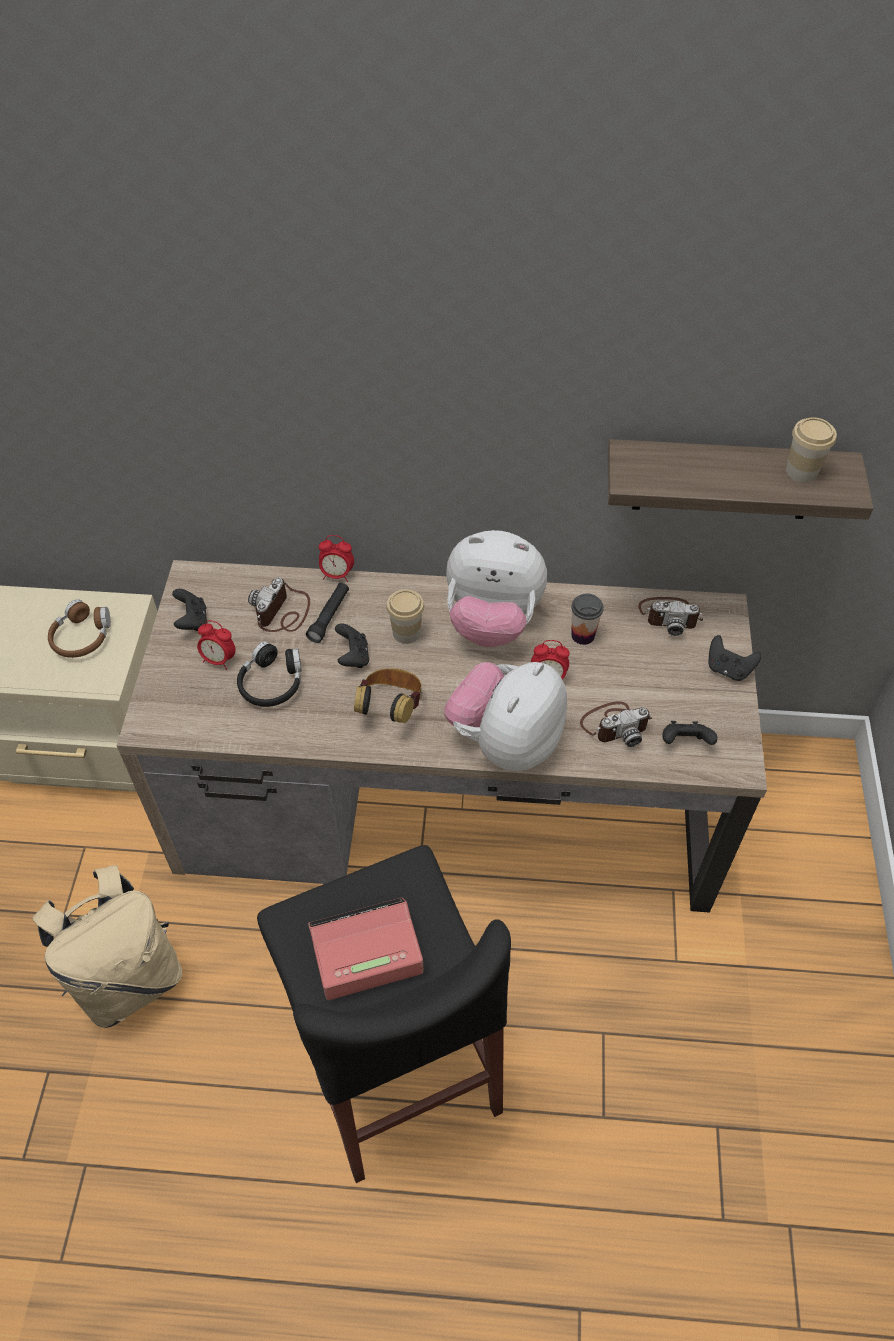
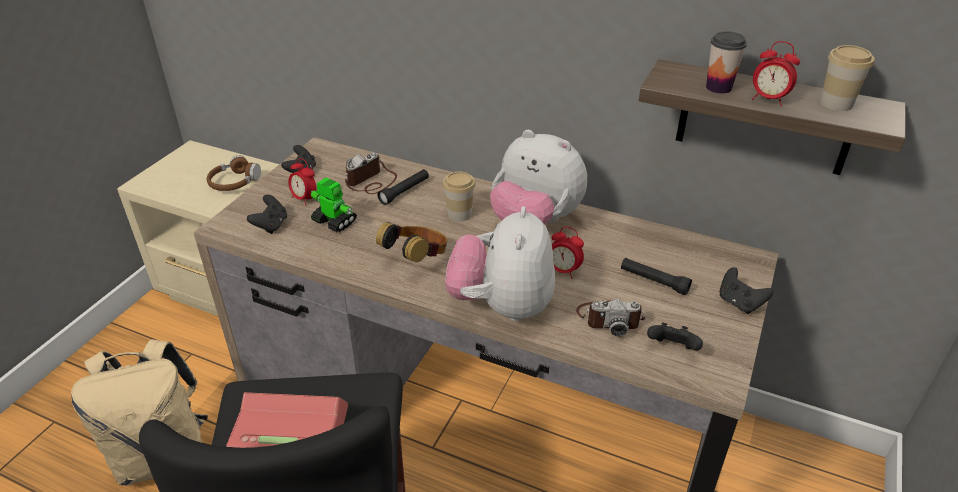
camera: 20 degrees right, 15 degrees down
black headphones [237,641,302,707] -> toy robot [311,178,357,232]
alarm clock [319,535,354,582] -> alarm clock moved to [752,41,800,106]
black game controller [335,623,369,668] -> black game controller moved to [247,195,287,234]
plush toy [444,662,567,771] -> plush toy turned 45 degrees counterclockwise [445,206,555,321]
cup [571,593,604,645] -> cup moved to [706,31,747,94]
camera [638,597,703,636] -> none
none -> black flashlight [621,258,692,295]

